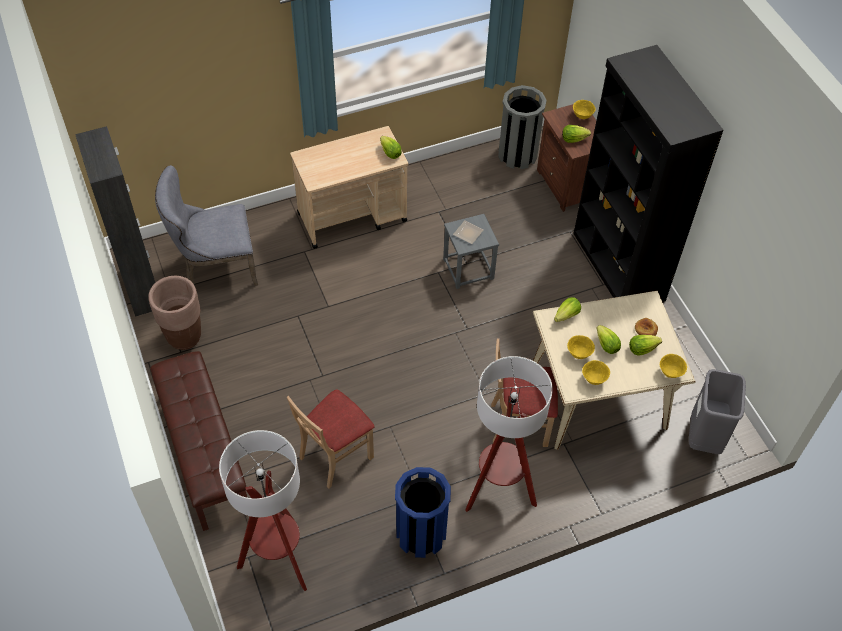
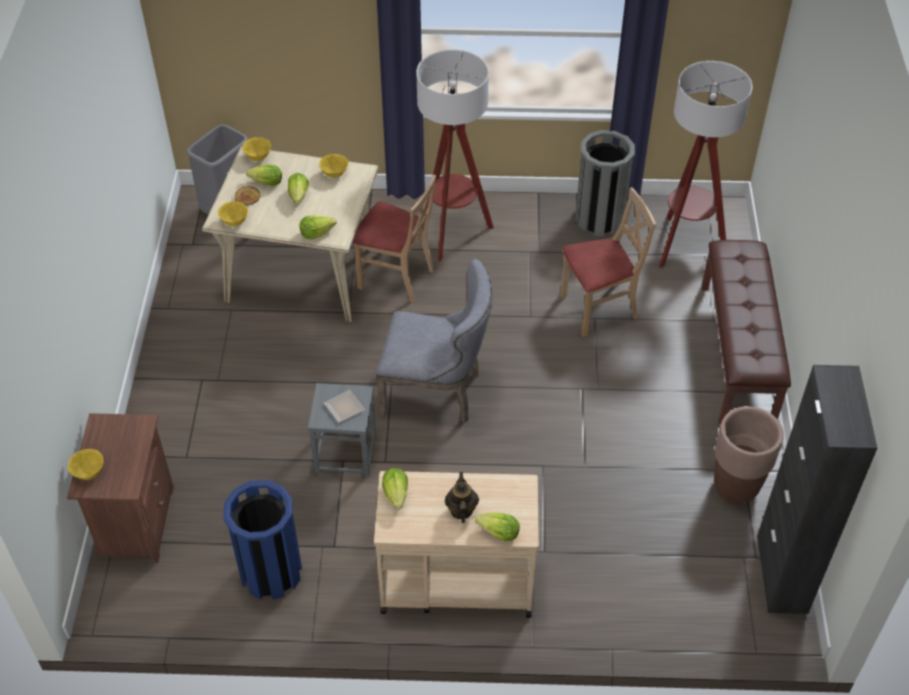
camera: 155 degrees left, 5 degrees down
grey chair [155,165,258,286] -> grey chair moved to [376,259,493,423]
blue trash can [395,467,451,558] -> blue trash can moved to [223,480,302,600]
grey trash can [498,85,547,169] -> grey trash can moved to [575,130,635,236]
lettuce [562,125,591,143] -> lettuce moved to [475,513,520,541]
yellow bowl [567,335,595,359] -> yellow bowl moved to [218,201,248,226]
black bookcase [573,45,723,302] -> none
none -> teapot [445,472,479,523]

